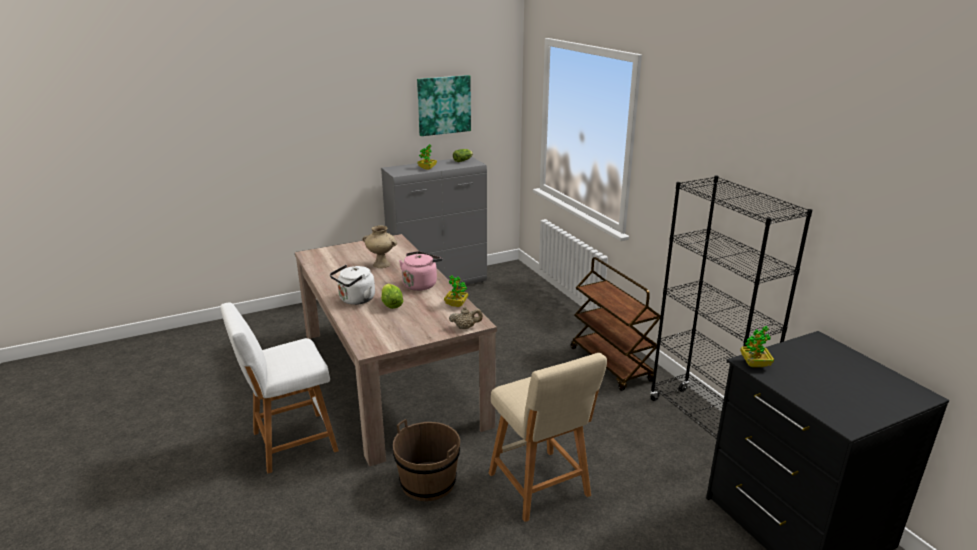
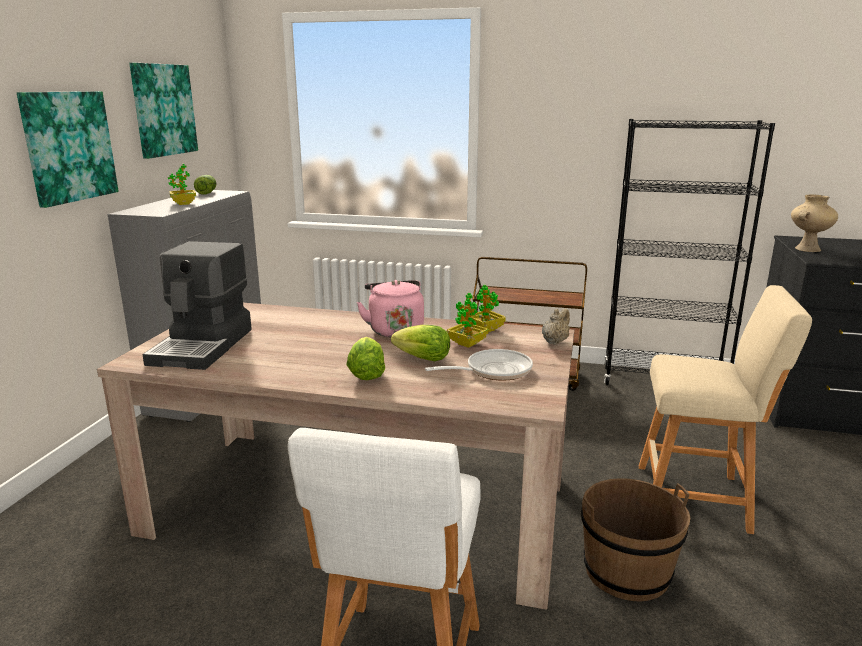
camera: 50 degrees left, 5 degrees down
white kettle [330,265,375,305] -> lettuce [346,337,385,380]
beige vase [362,225,397,268] -> beige vase moved to [791,195,838,252]
potted plant [740,326,774,367] -> potted plant moved to [447,293,488,348]
none -> picture [17,91,119,208]
none -> coffee machine [143,241,252,370]
none -> frying pan [425,349,533,381]

